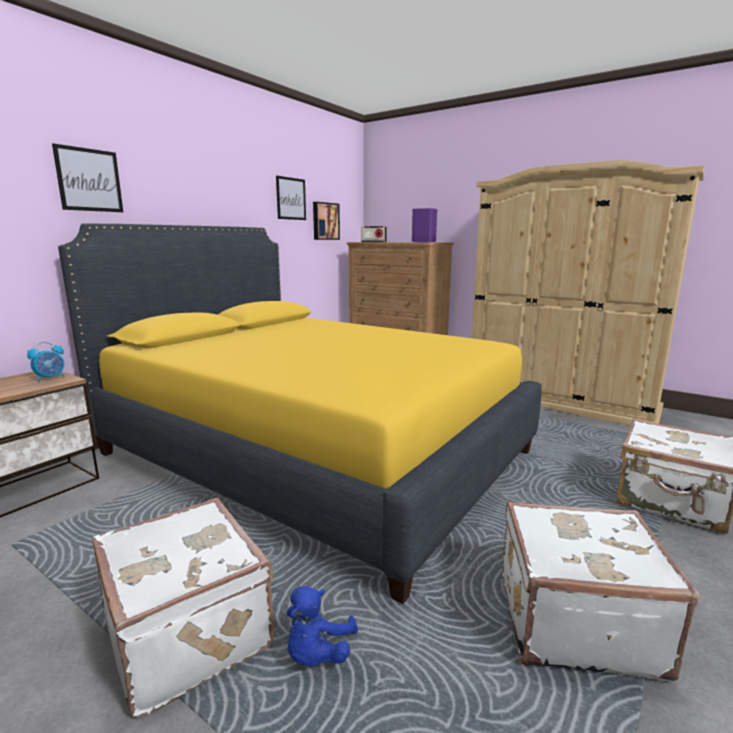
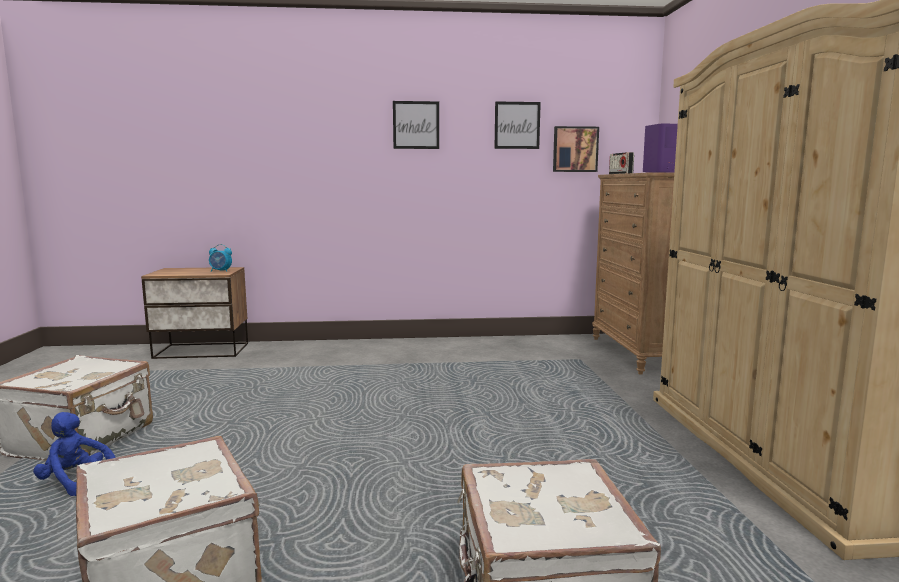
camera: 50 degrees right, 5 degrees down
picture [52,143,123,212] -> picture moved to [393,101,439,149]
yellow bed [58,223,542,604] -> none
blue plush toy [287,586,358,667] -> blue plush toy turned 45 degrees clockwise [33,412,116,496]

